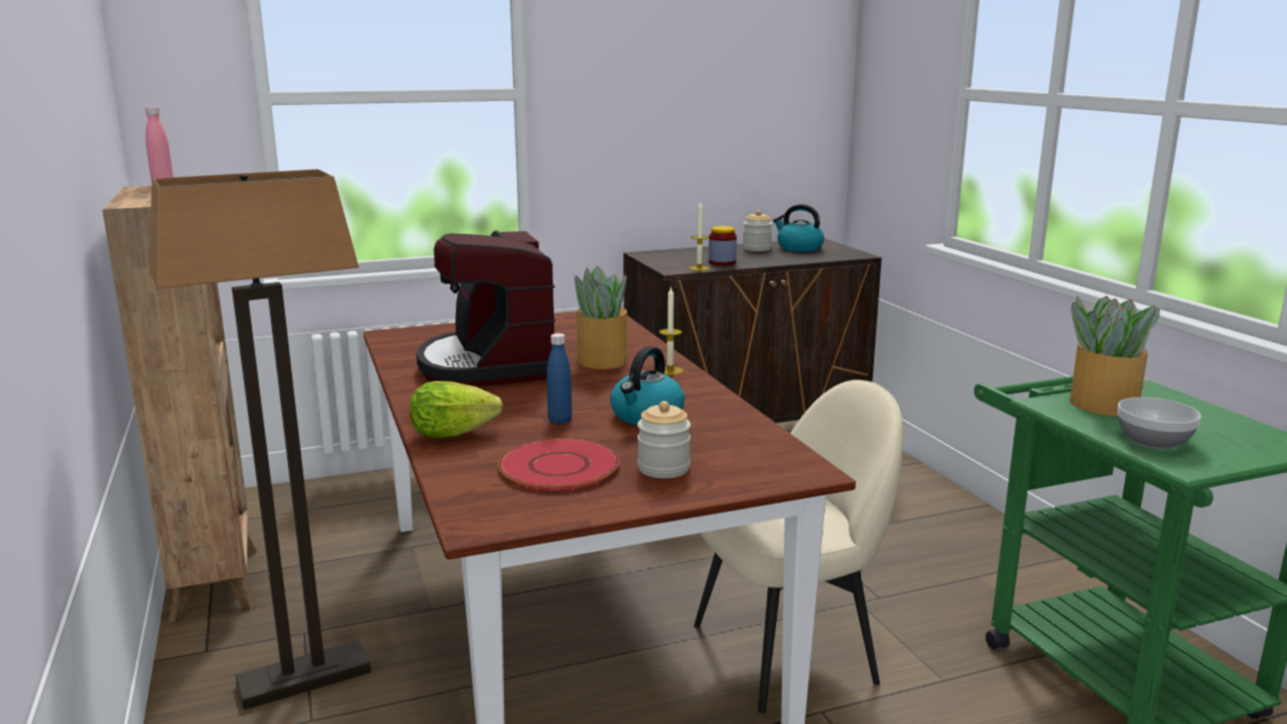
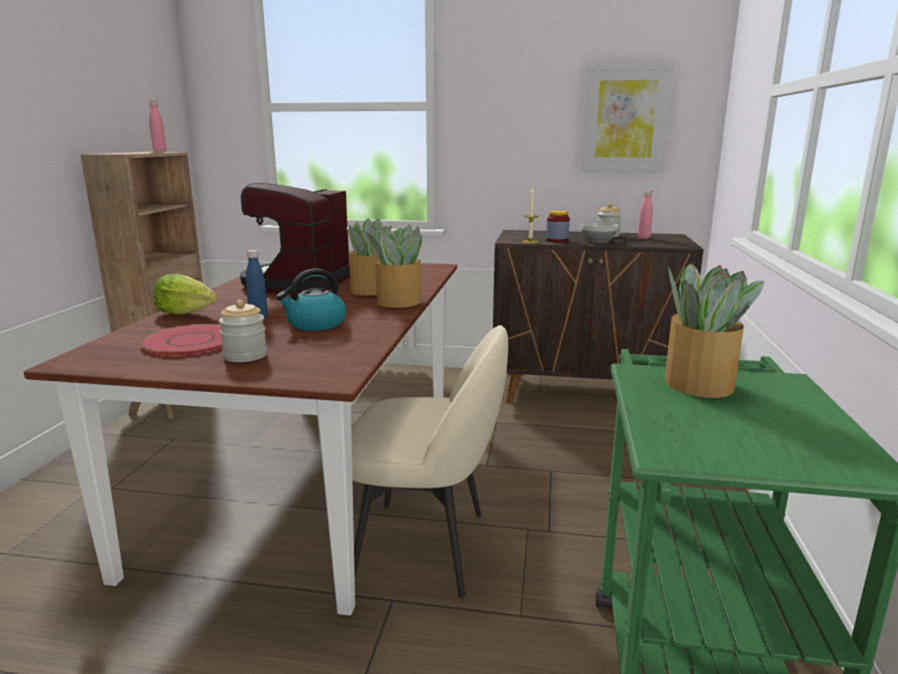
camera: 30 degrees right, 0 degrees up
floor lamp [149,169,371,710] -> none
candle [659,288,684,375] -> potted plant [367,225,422,308]
kettle [773,204,824,252] -> pink bottle [638,190,653,239]
bowl [1118,397,1201,449] -> bowl moved to [581,222,618,243]
none -> picture [580,63,675,173]

